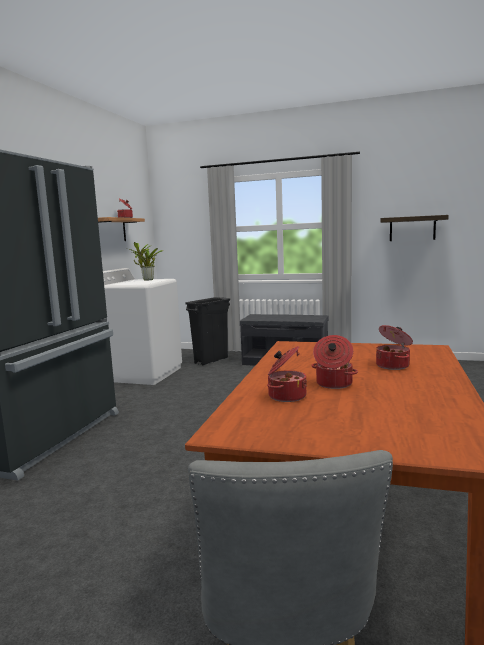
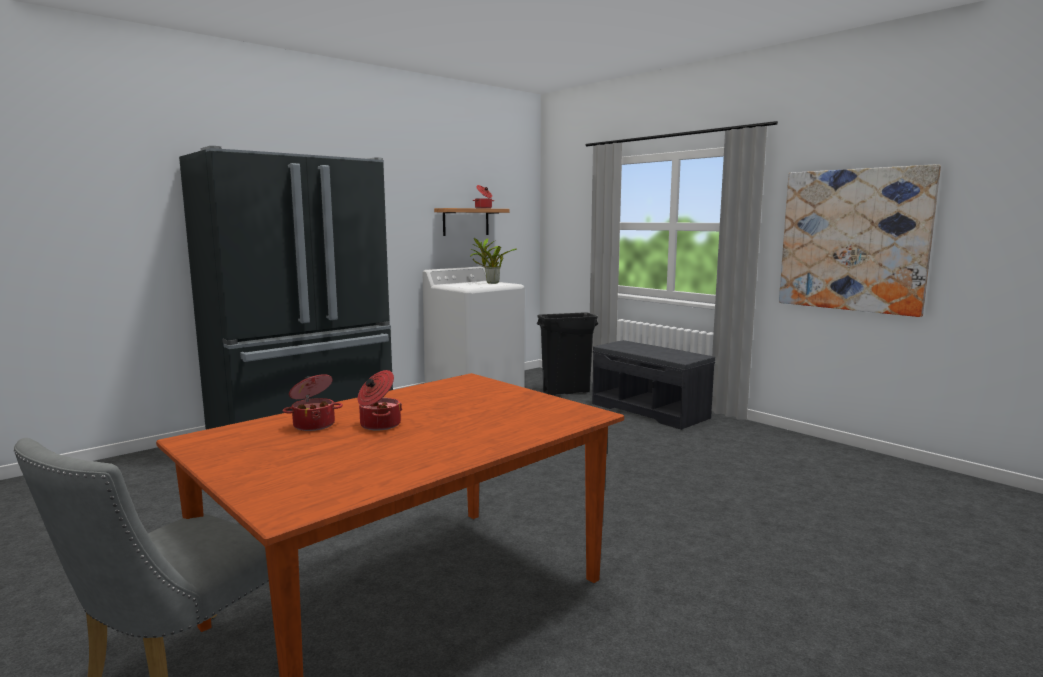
camera: 30 degrees right, 0 degrees up
cooking pot [376,325,413,370] -> none
shelf [380,215,449,241] -> picture [779,164,941,317]

